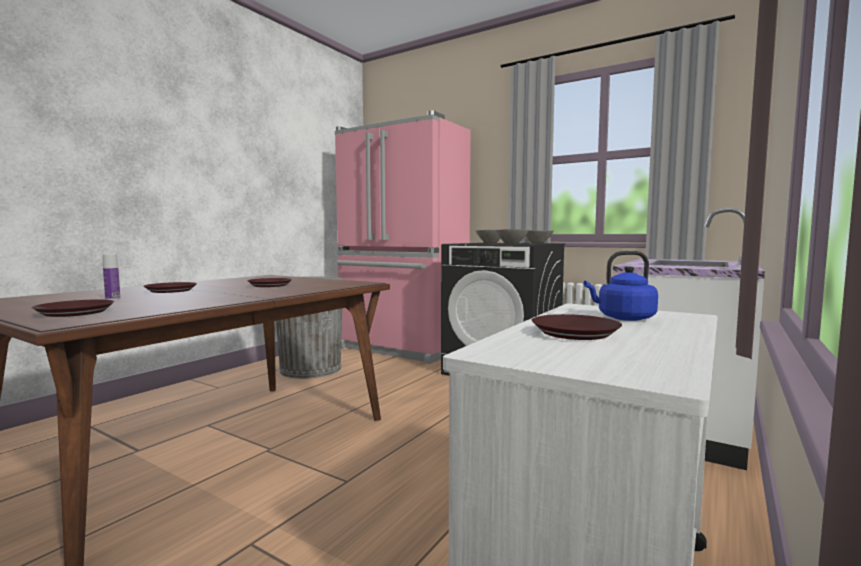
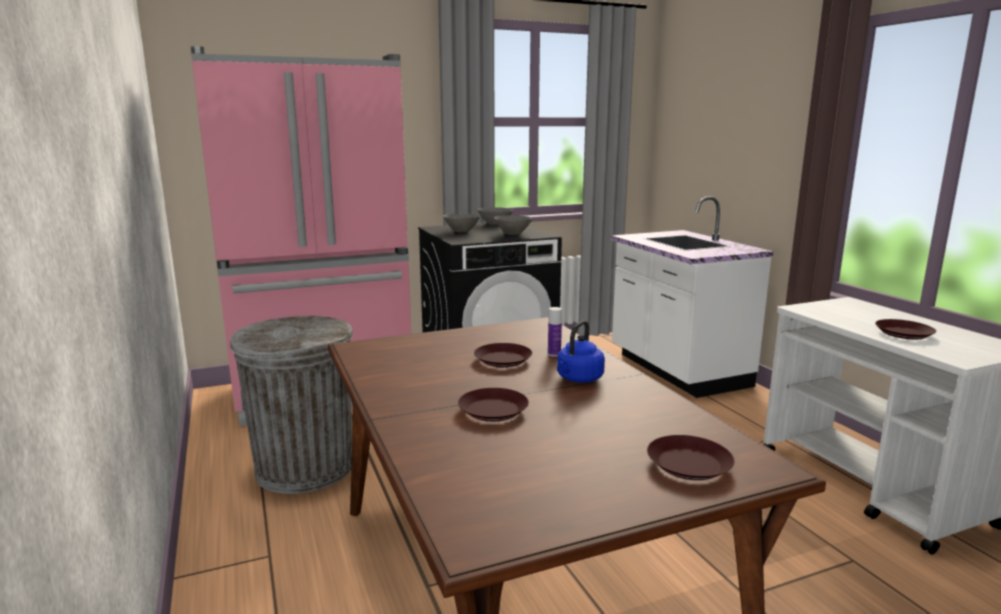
camera: 55 degrees left, 10 degrees up
bottle [102,254,120,300] -> bottle moved to [548,307,562,357]
blue kettle [584,251,658,321] -> blue kettle moved to [557,321,605,383]

